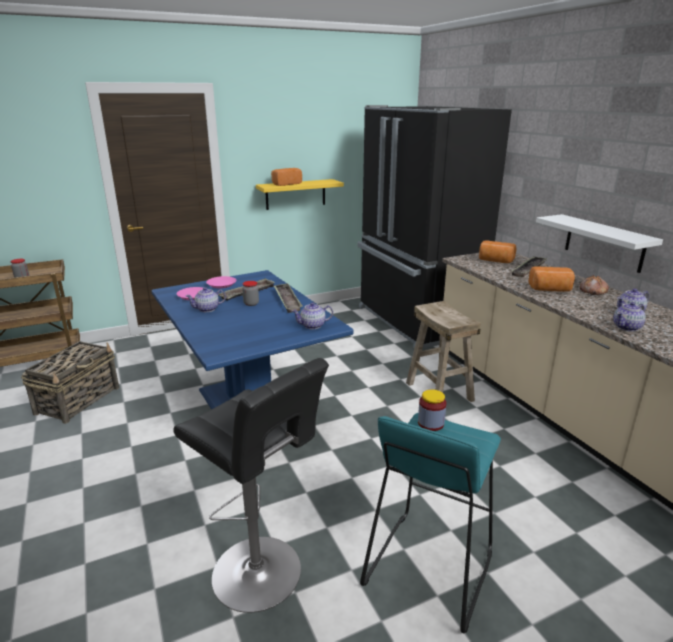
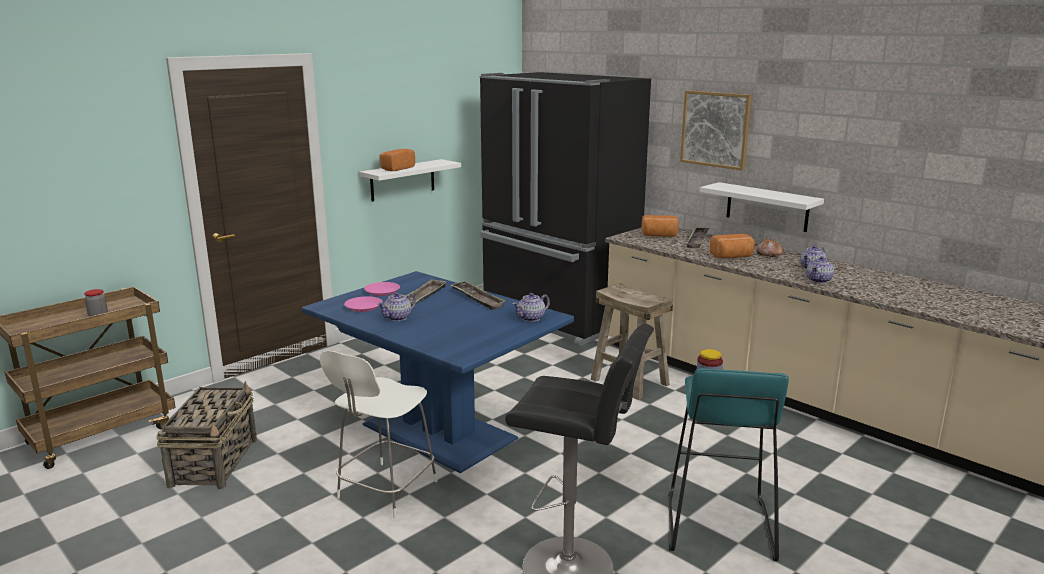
camera: 20 degrees left, 5 degrees down
jar [242,281,259,306] -> none
yellow shelf [256,179,344,210] -> white shelf [360,159,461,202]
none -> white chair [320,351,437,518]
none -> picture [680,90,752,171]

